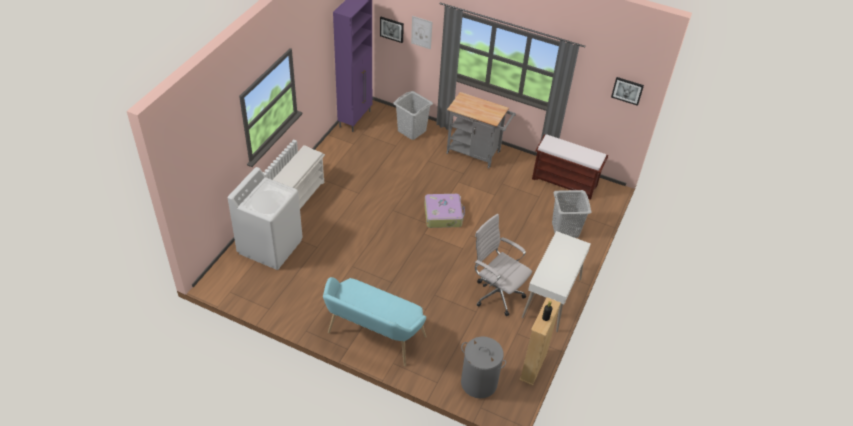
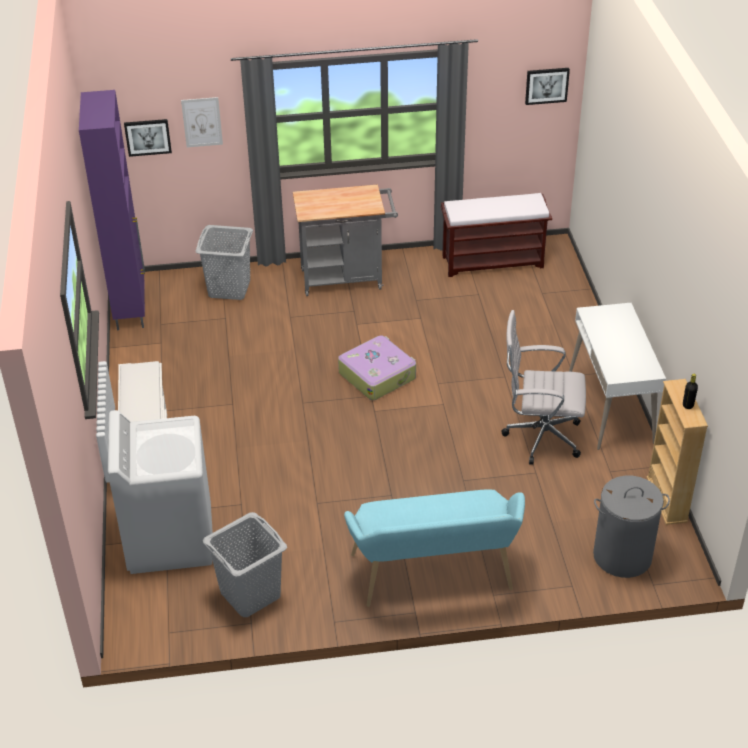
camera: 30 degrees left, 5 degrees down
grey laundry basket [552,190,591,238] -> grey laundry basket moved to [203,512,287,617]

